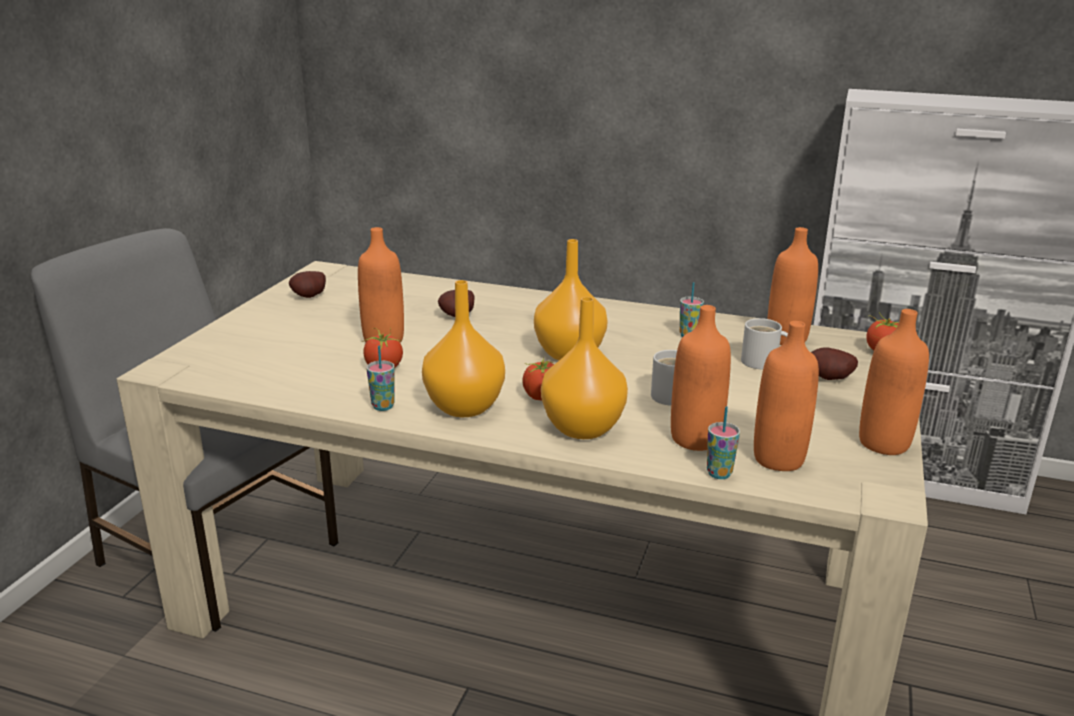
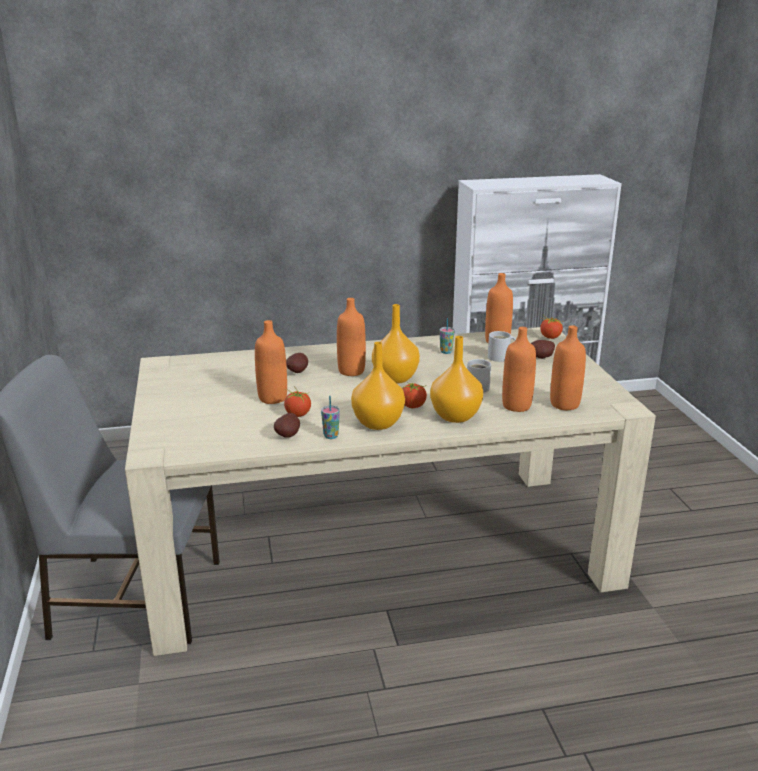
camera: 30 degrees left, 0 degrees up
potato [289,271,326,298] -> potato moved to [274,413,300,438]
cup [707,406,740,479] -> none
orange bottle [859,309,929,455] -> orange bottle moved to [337,298,366,376]

